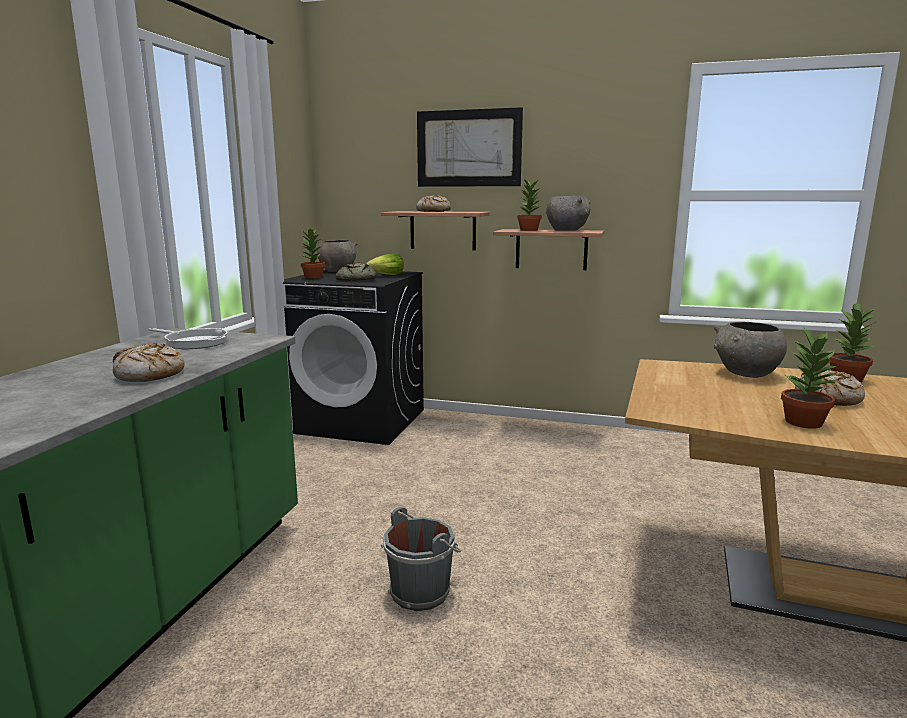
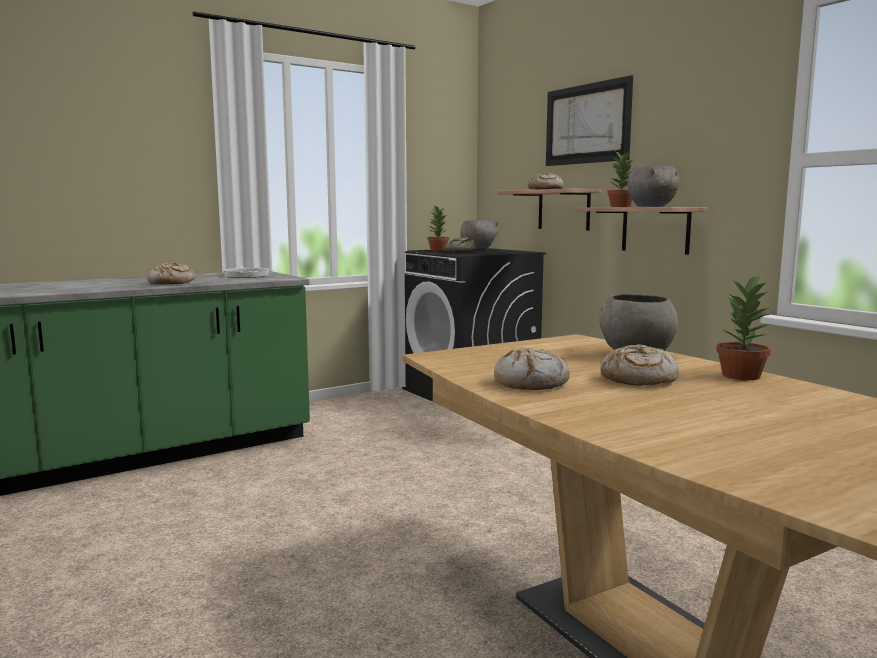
camera: 40 degrees right, 5 degrees down
lettuce [366,253,404,275] -> none
grey bucket [381,507,461,611] -> none
potted plant [781,326,841,429] -> bread [494,347,570,390]

